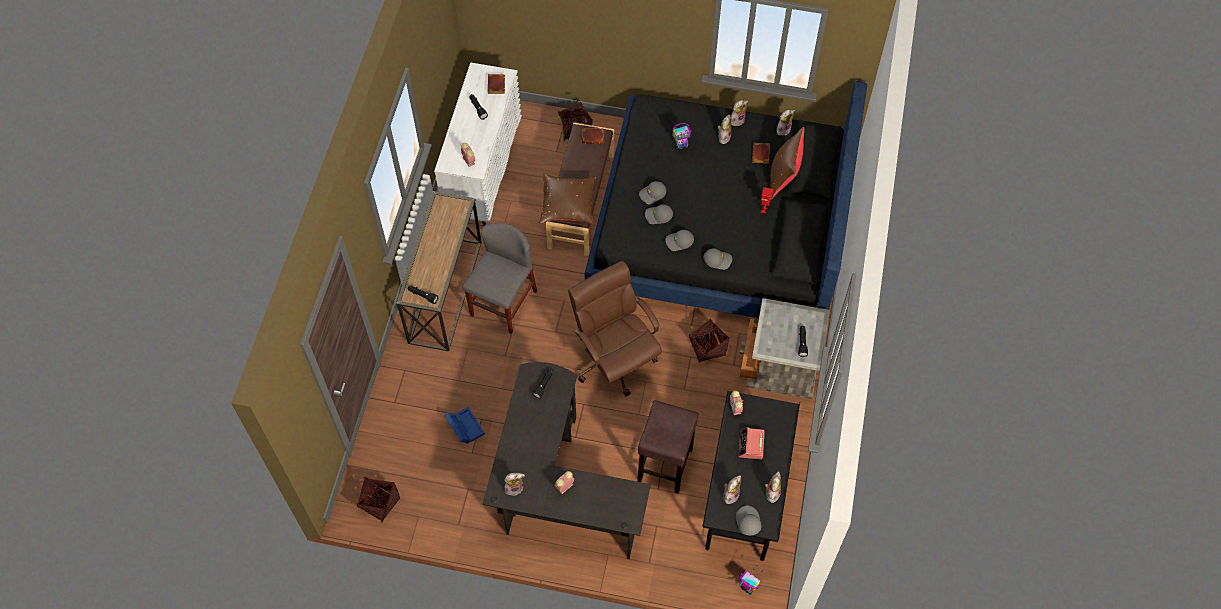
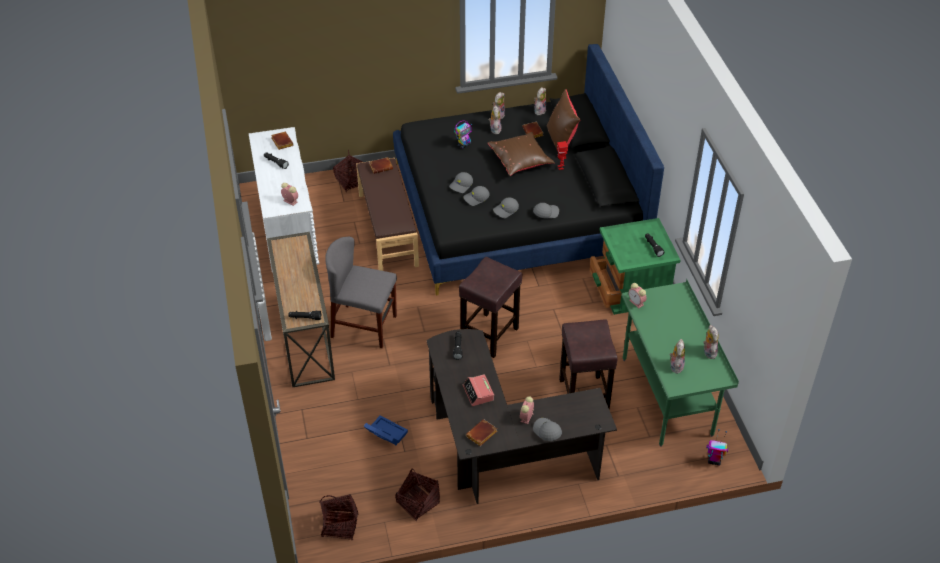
camera: 25 degrees left, 15 degrees down
grey chair [462,223,537,334] -> grey chair turned 75 degrees counterclockwise [325,237,397,348]
plush toy [504,473,525,496] -> brown book [466,419,497,446]
brown pillow [539,173,596,225] -> brown pillow moved to [488,132,555,176]
brown office chair [568,261,662,396] -> brown stool [459,257,522,358]
basket [689,319,729,363] -> basket moved to [395,468,440,521]
black desk [703,391,800,561] -> green desk [621,279,739,447]
grey cap [736,506,762,536] -> grey cap moved to [533,418,562,441]
grey nightstand [739,298,830,399] -> green nightstand [590,218,680,315]
alarm clock [739,427,765,459] -> alarm clock moved to [463,374,494,406]

